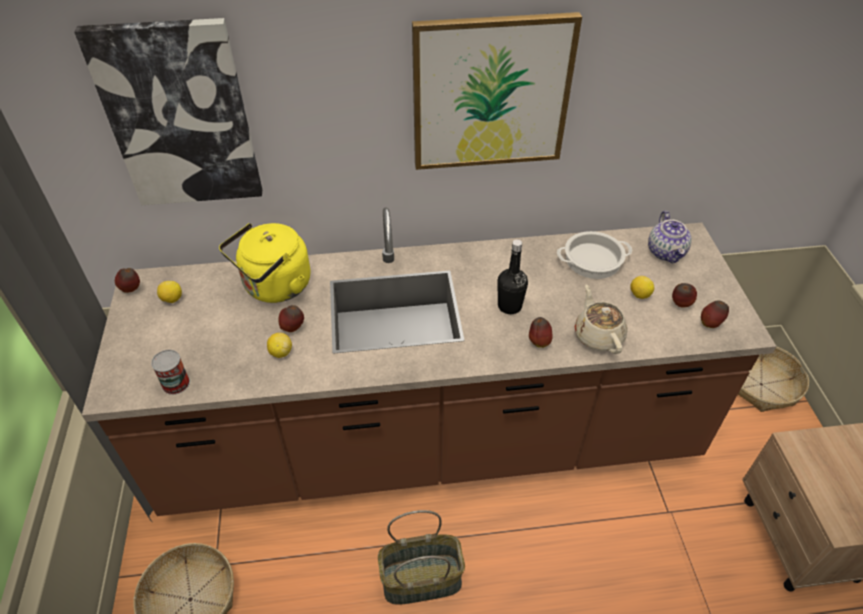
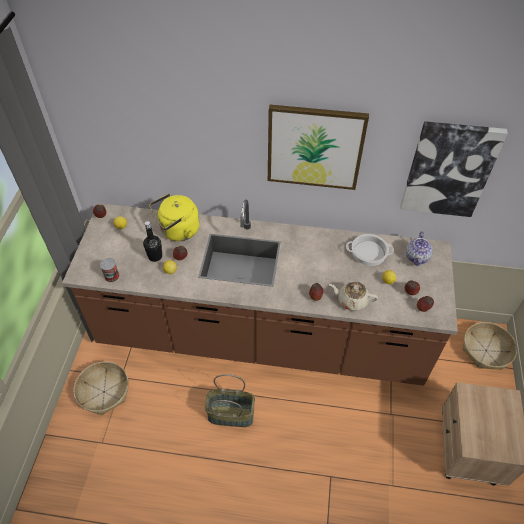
camera: 15 degrees right, 5 degrees up
picture [74,18,262,205] -> picture moved to [400,121,508,217]
black bottle [497,239,528,314] -> black bottle moved to [143,221,162,262]
beige teapot [575,285,628,354] -> beige teapot turned 75 degrees counterclockwise [329,281,378,311]

